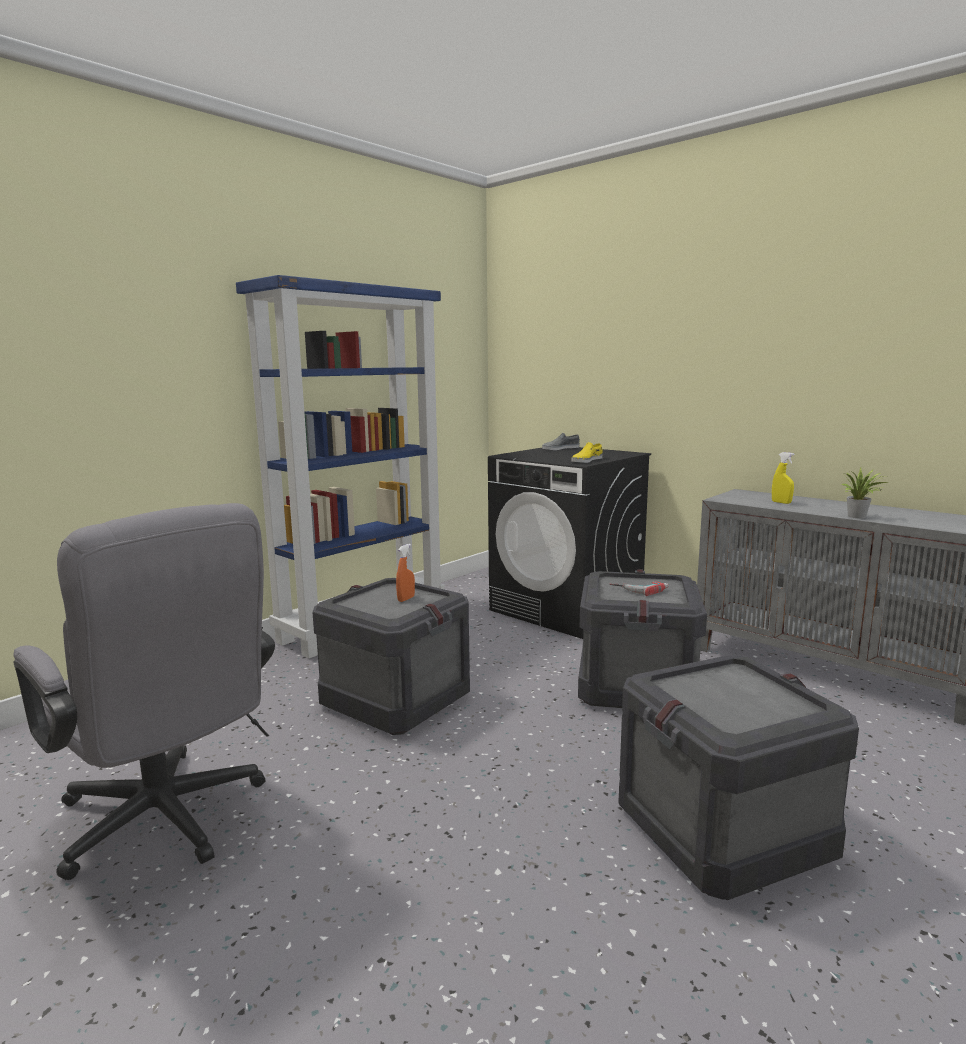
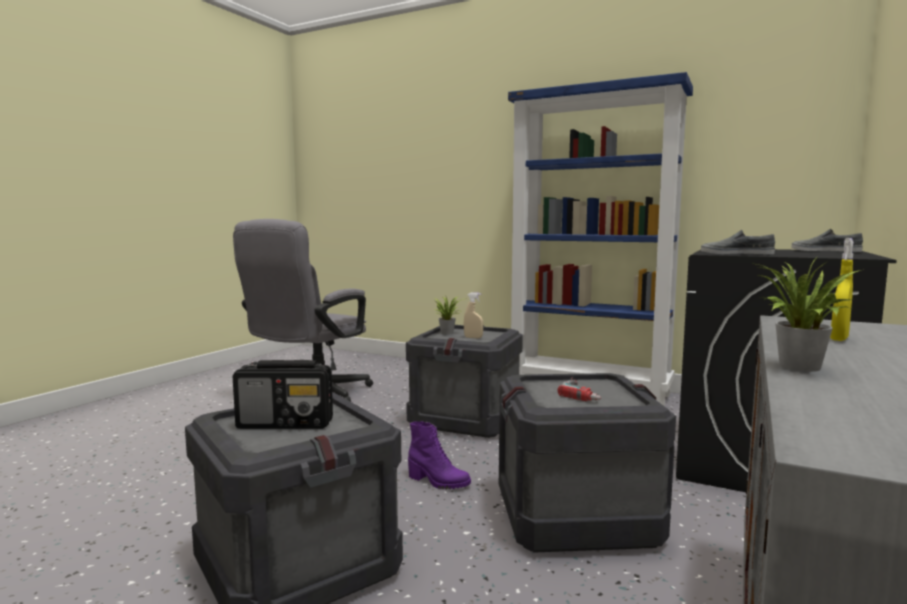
camera: 75 degrees right, 5 degrees down
orange spray bottle [396,544,415,602] -> beige spray bottle [464,292,483,338]
yellow shoe [572,442,603,463] -> grey shoe [701,229,775,254]
none -> radio [233,360,333,429]
none -> purple boot [408,421,471,489]
none -> potted plant [434,295,462,335]

